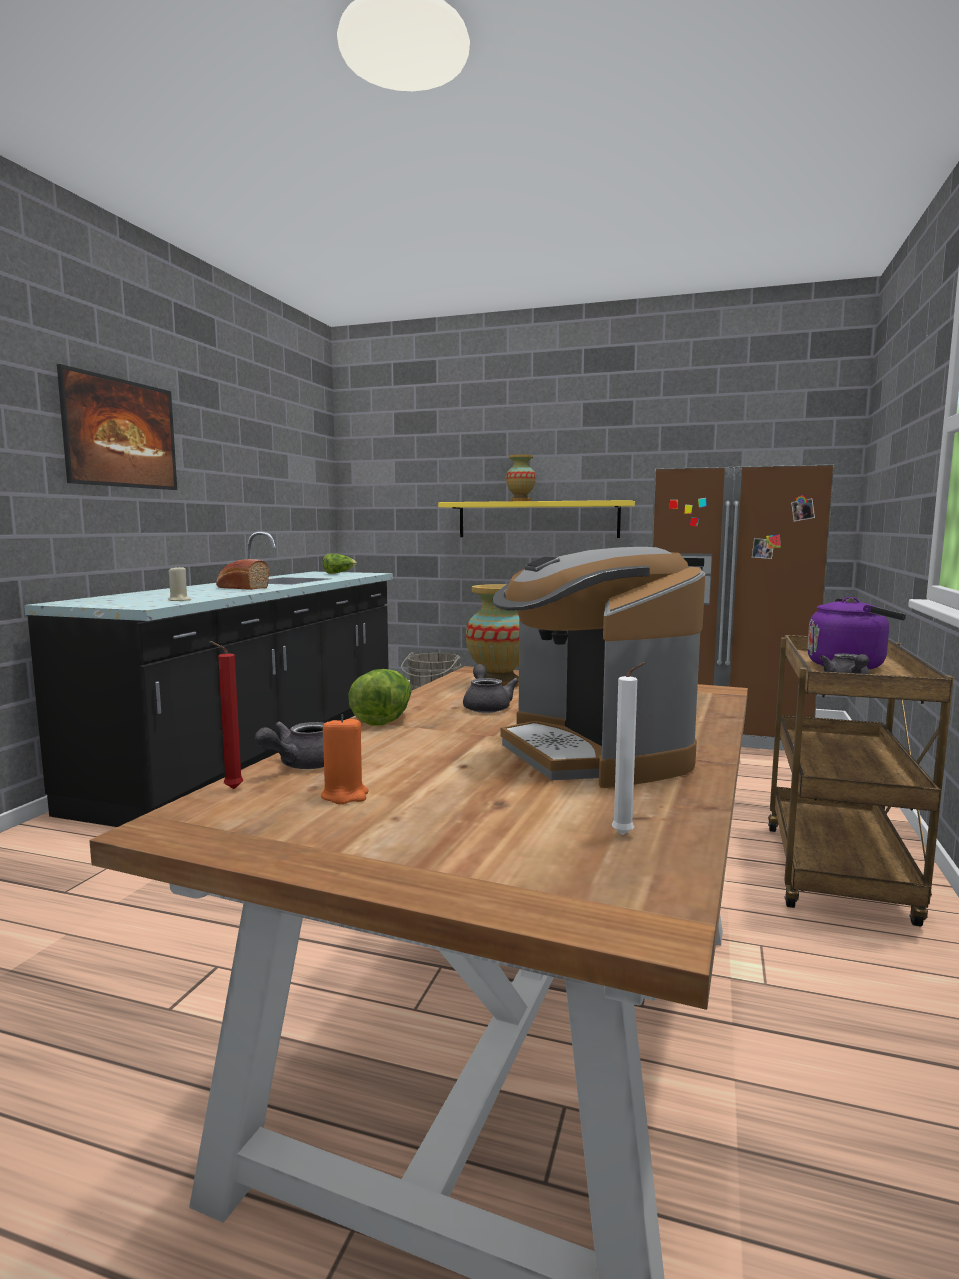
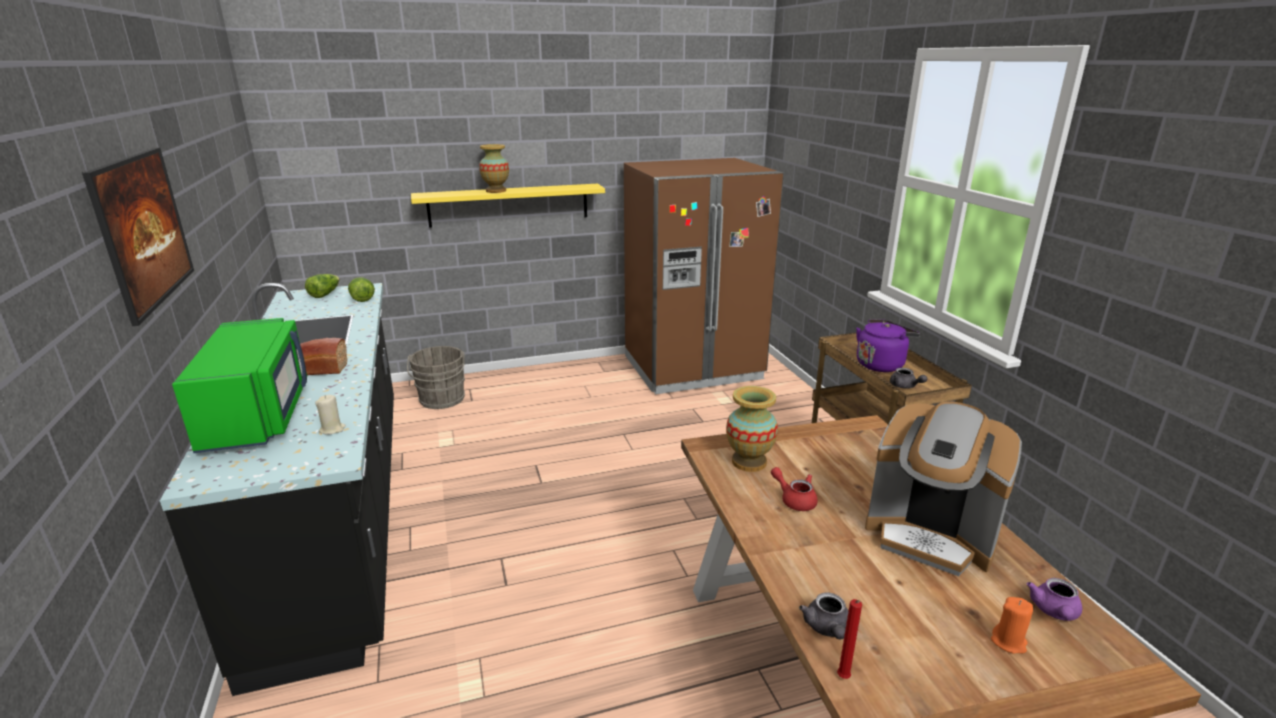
camera: 35 degrees left, 15 degrees up
orange candle [321,715,368,804] -> orange candle moved to [991,597,1033,653]
lettuce [348,669,412,726] -> lettuce moved to [348,277,375,302]
grey teapot [463,664,518,713] -> red teapot [771,467,818,511]
white candle [612,662,646,835] -> purple teapot [1027,578,1082,621]
none -> green microwave [172,318,307,453]

